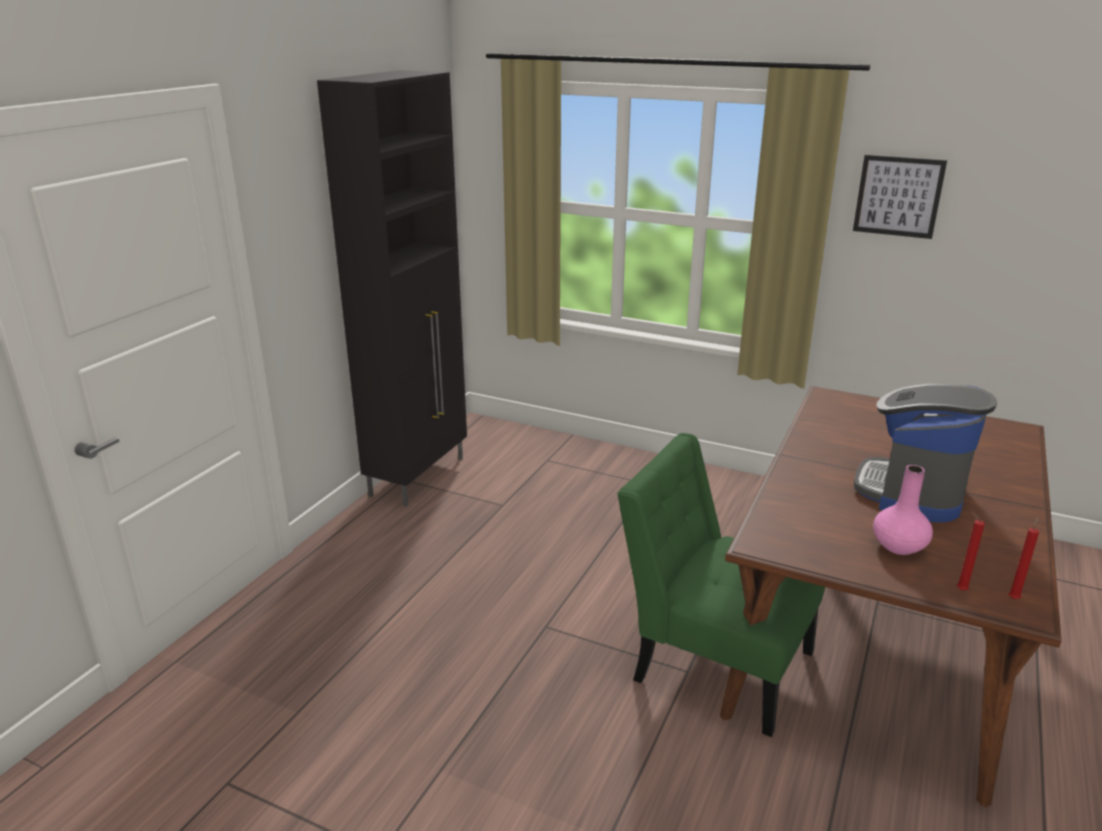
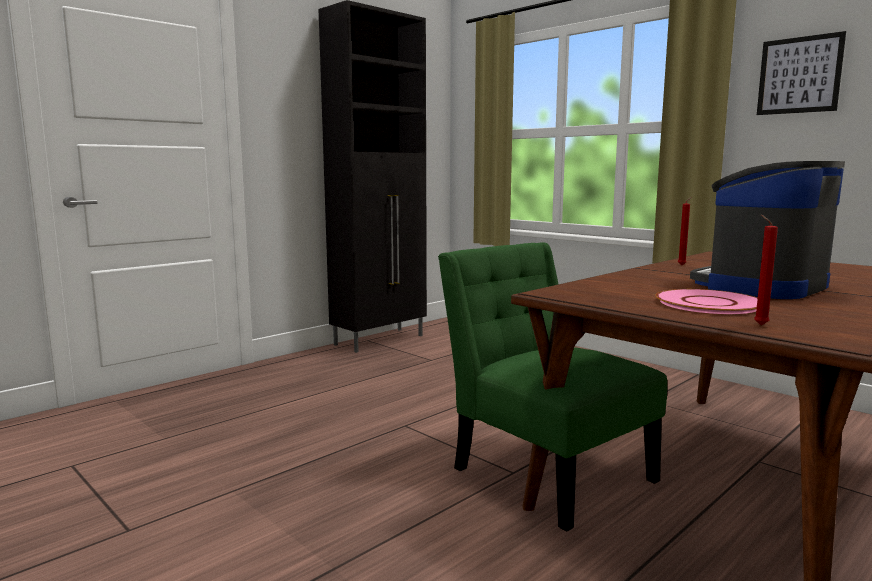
camera: 20 degrees right, 15 degrees down
pink vase [873,465,933,555] -> pink plate [655,289,758,314]
red candle [1009,518,1039,599] -> red candle moved to [678,197,691,265]

